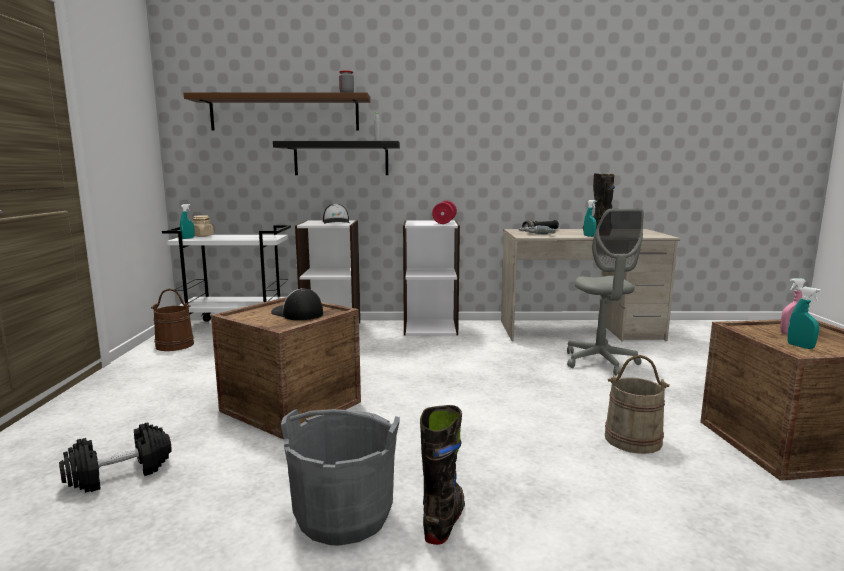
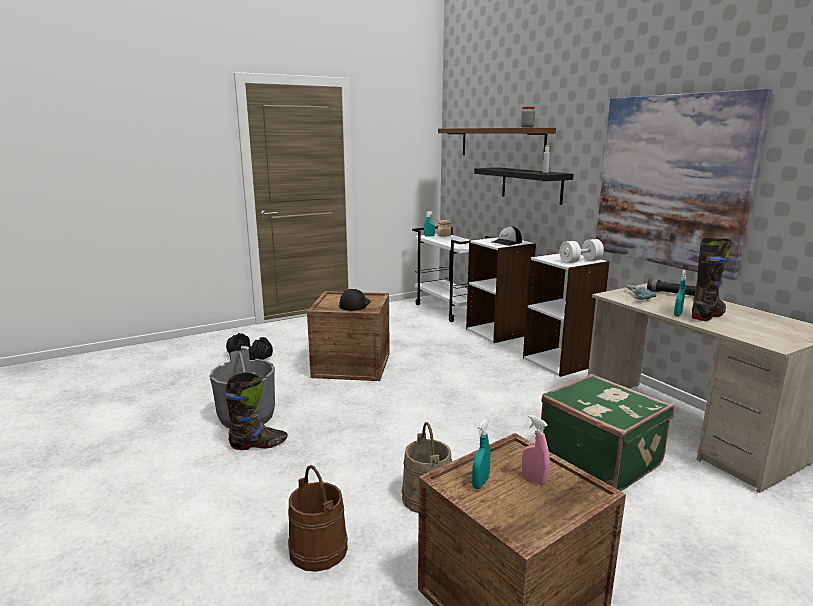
camera: 60 degrees right, 5 degrees up
brown bucket [151,289,194,351] -> brown bucket moved to [288,465,348,572]
red dumbbell [432,201,457,224] -> white dumbbell [560,239,604,263]
grey office chair [567,208,644,376] -> green suitcase [541,374,674,491]
none -> picture [596,88,772,280]

